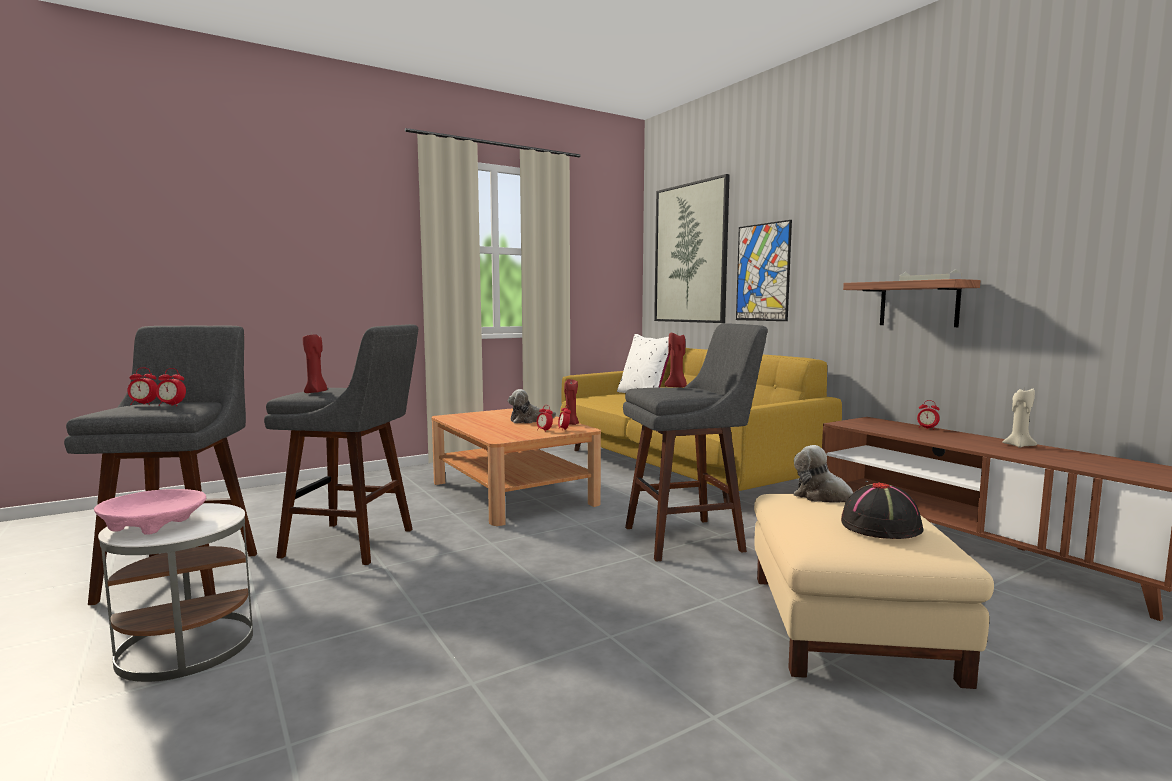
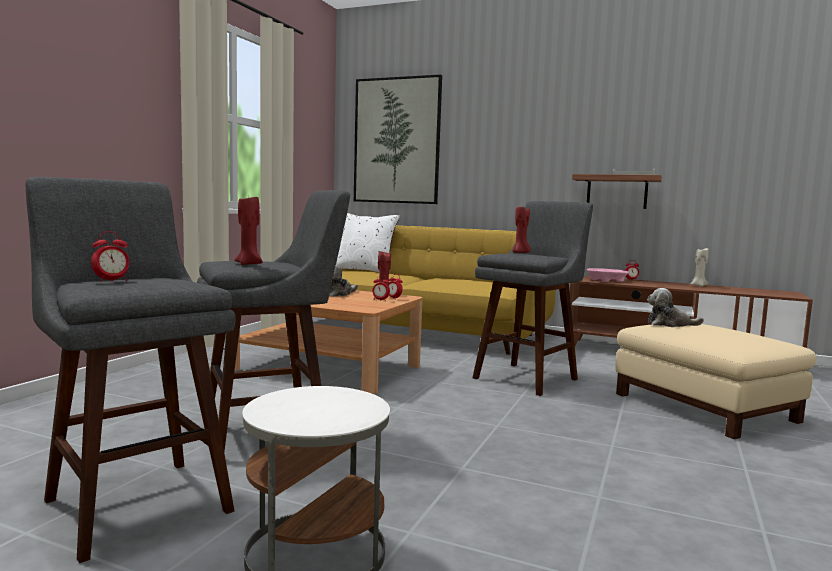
camera: 35 degrees left, 0 degrees up
pink bowl [94,489,206,535] -> pink bowl moved to [587,268,629,282]
alarm clock [156,368,186,406] -> none
picture [736,220,792,321] -> none
black hat [841,482,924,539] -> none

